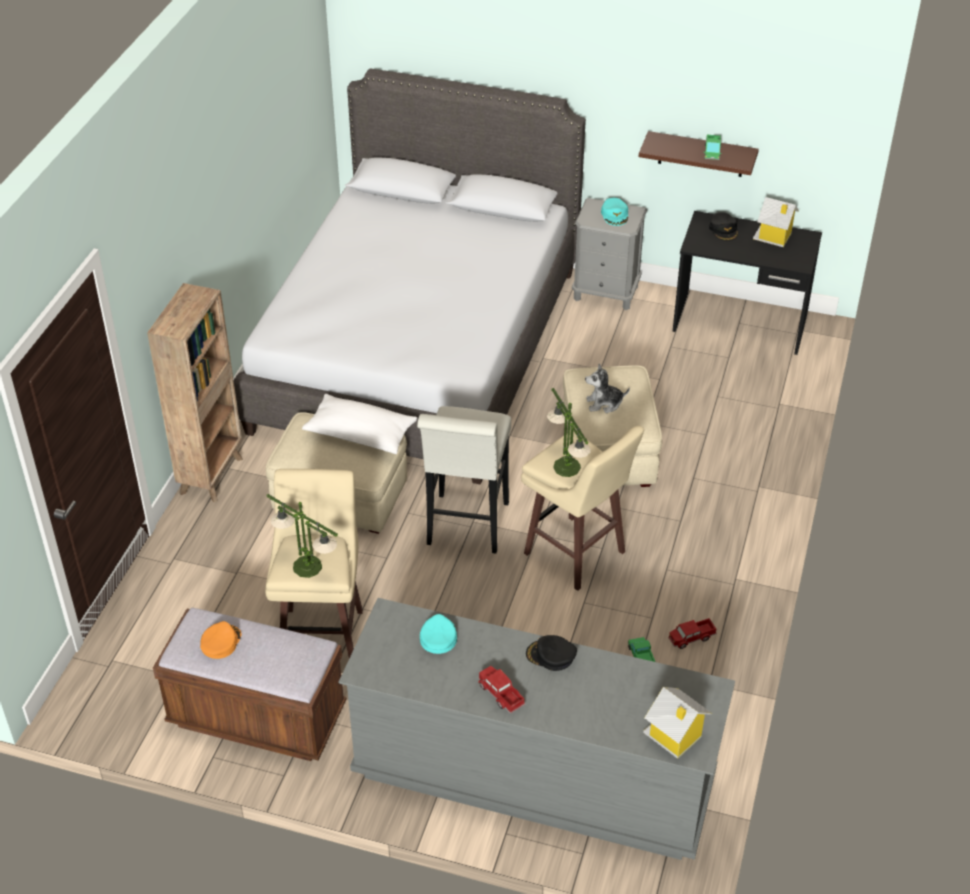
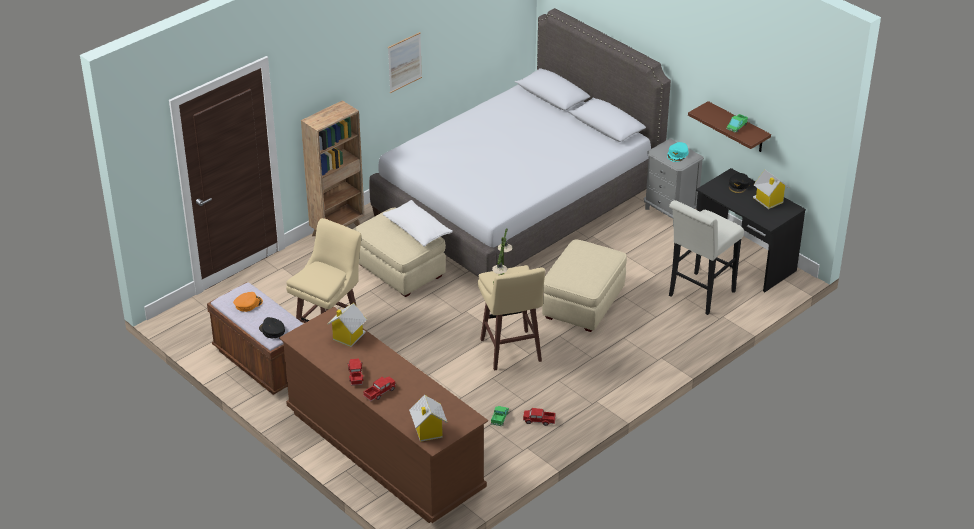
camera: 30 degrees right, 5 degrees down
table lamp [266,494,338,578] -> none
grey dresser [339,598,735,860] -> brown dresser [279,307,488,523]
white stool [417,406,511,553] -> white stool moved to [669,200,744,315]
turquoise cap [420,614,457,654] -> toy house [327,303,367,347]
black cap [526,635,577,671] -> black cap moved to [259,317,285,338]
plush toy [585,364,630,413] -> none
none -> toy truck [363,377,396,401]
none -> picture [388,32,422,93]

